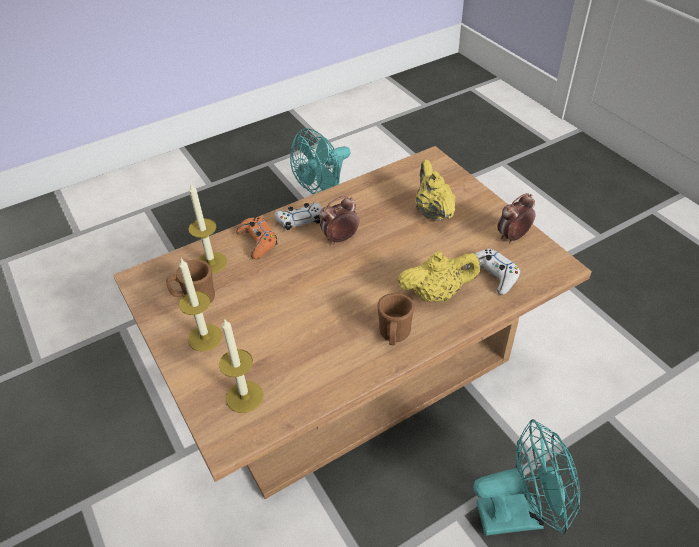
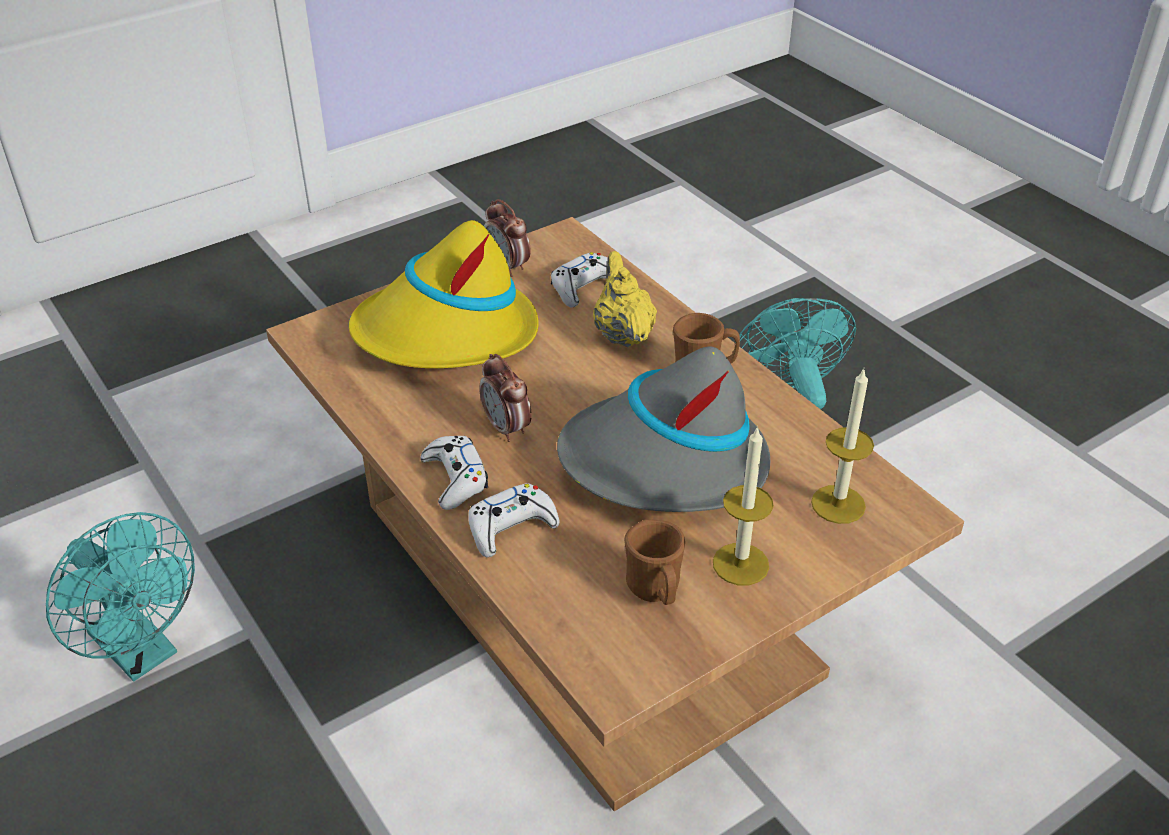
camera: 95 degrees left, 5 degrees down
candle [188,184,227,274] -> none
orange game controller [236,217,278,259] -> white game controller [468,483,560,557]
yellow teapot [415,160,456,221] -> yellow hat [349,220,539,368]
none -> grey hat [557,347,770,512]

